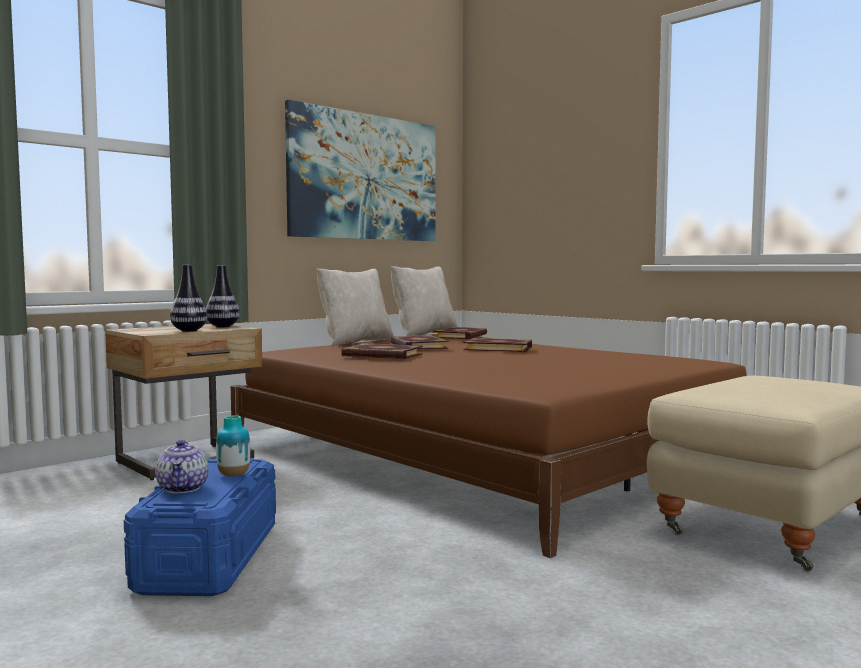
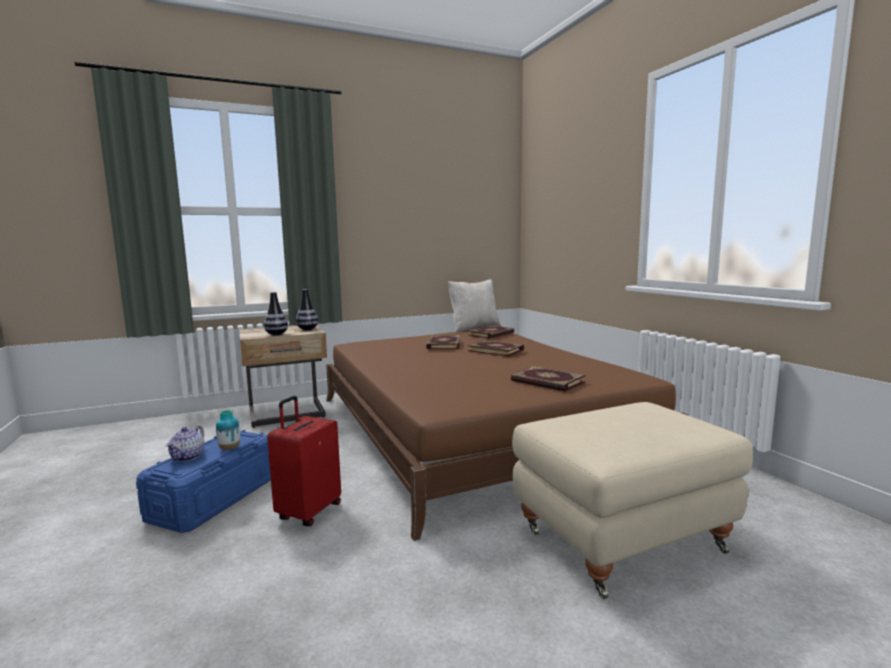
camera: 20 degrees right, 5 degrees up
picture [285,100,436,241] -> none
beige pillow [316,269,394,346] -> none
book [341,343,423,359] -> book moved to [511,366,586,392]
none -> red suitcase [267,396,341,526]

